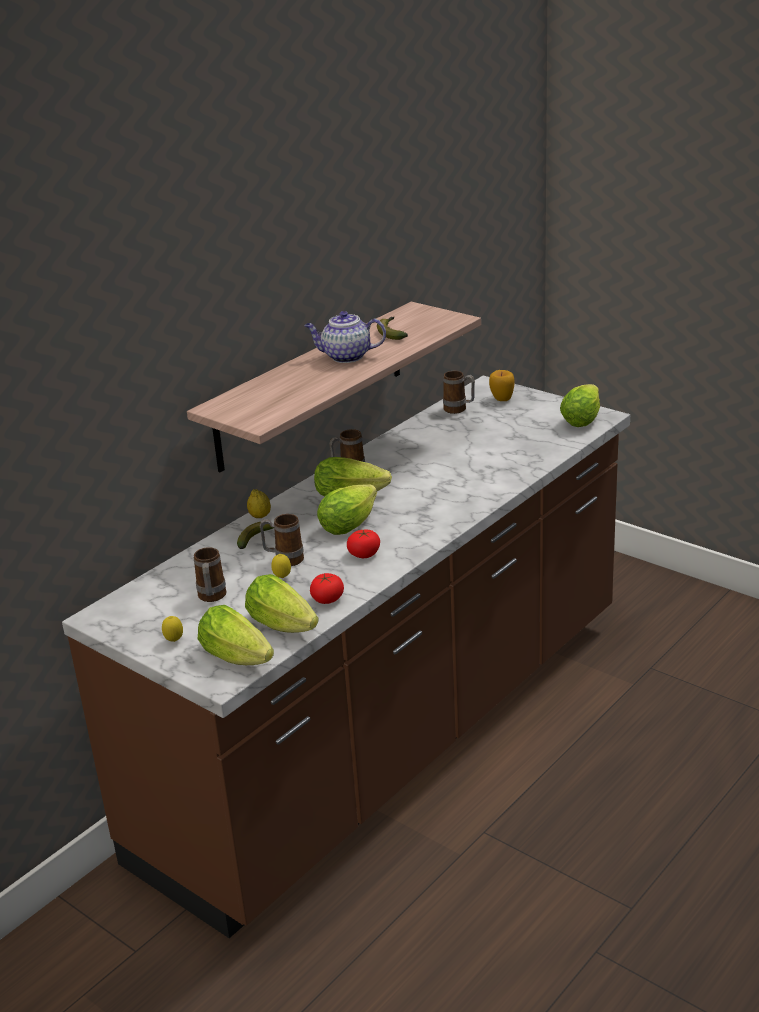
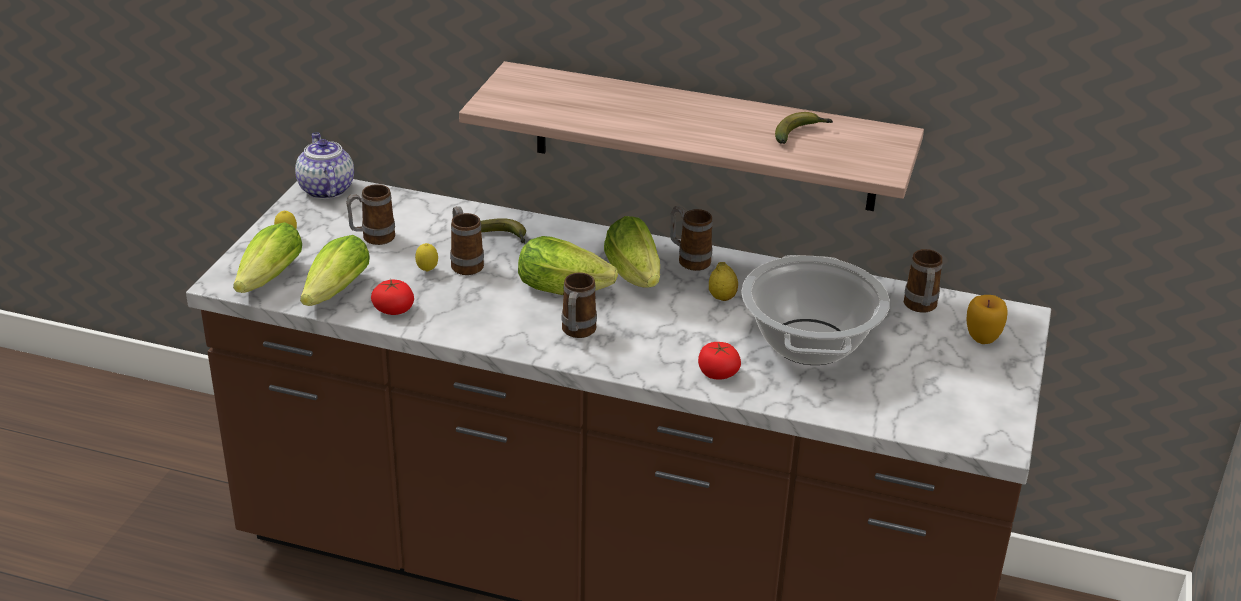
camera: 65 degrees right, 5 degrees up
lemon [247,489,271,518] -> lemon moved to [709,262,738,301]
teapot [304,311,386,363] -> teapot moved to [295,132,354,199]
tomato [347,530,380,558] -> tomato moved to [698,342,741,380]
lettuce [560,384,600,427] -> none
none -> mug [561,273,597,338]
none -> cooking pot [741,255,890,365]

